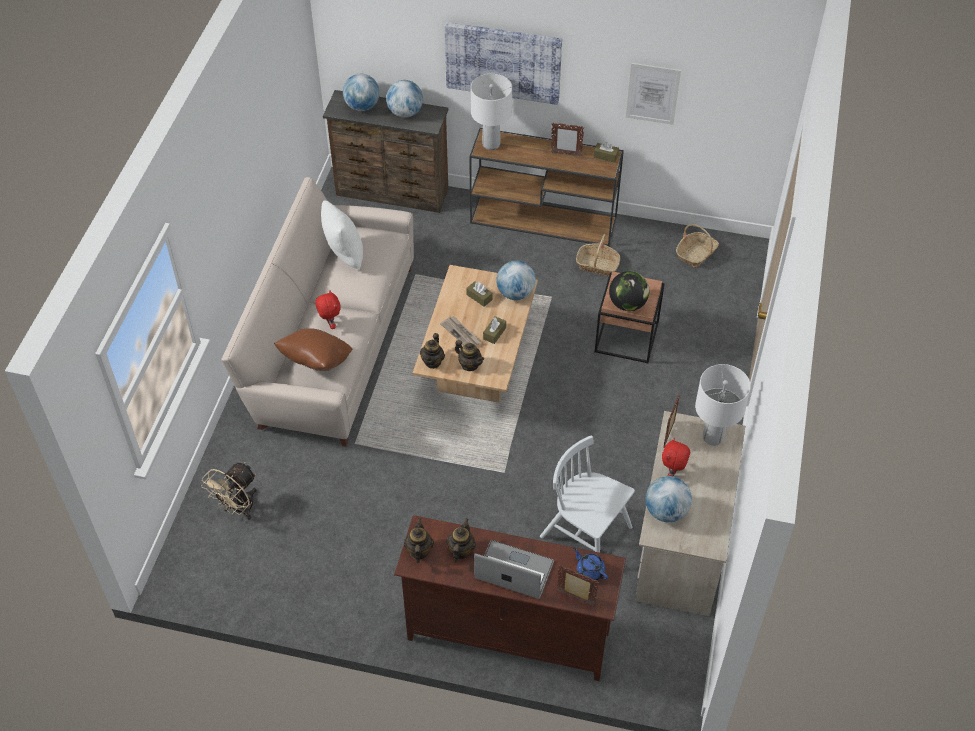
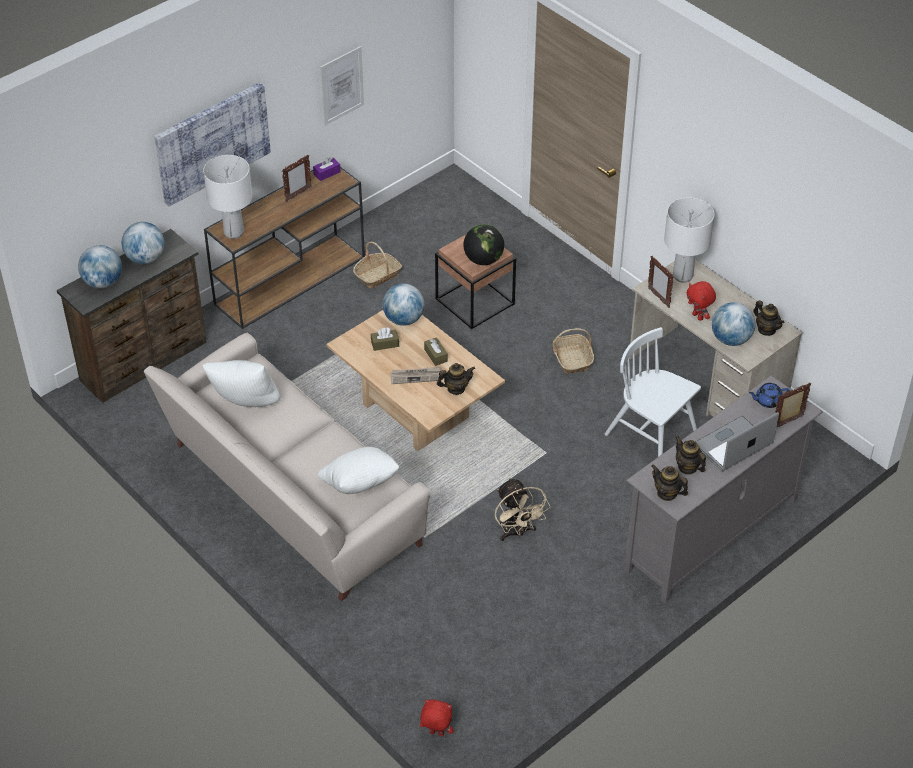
camera: 55 degrees left, 5 degrees down
beige fan [201,462,257,520] -> beige fan moved to [495,478,551,541]
brown pillow [274,328,352,371] -> white pillow [317,447,399,494]
red plush toy [315,290,341,329] -> red plush toy moved to [420,699,454,737]
brown tv stand [394,515,626,681] -> grey tv stand [624,375,823,604]
teapot [420,333,445,369] -> teapot moved to [753,300,784,336]
white chair [540,435,635,553] -> white chair turned 60 degrees clockwise [605,327,701,457]
brown tissue box [593,142,619,163] -> purple tissue box [313,157,341,181]
basket [676,224,719,268] -> basket moved to [553,328,594,374]

